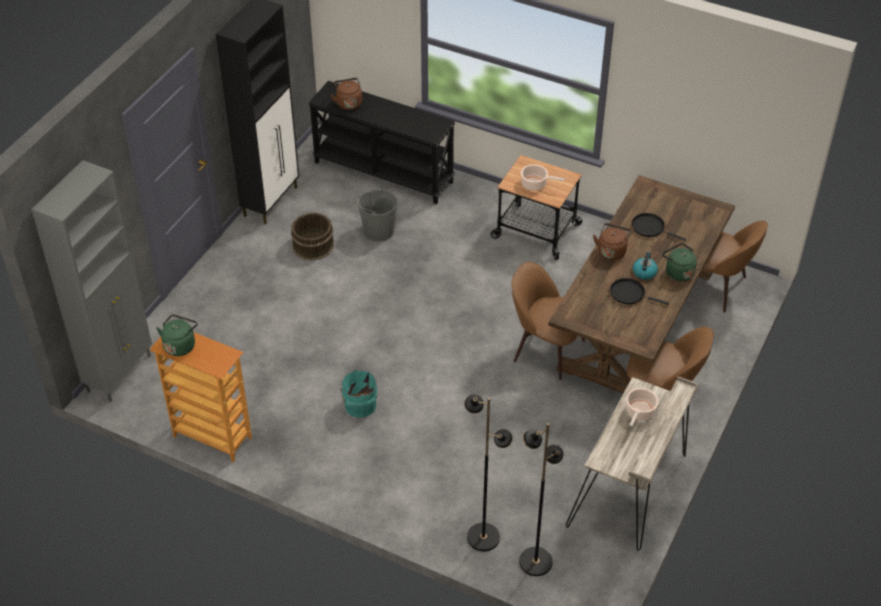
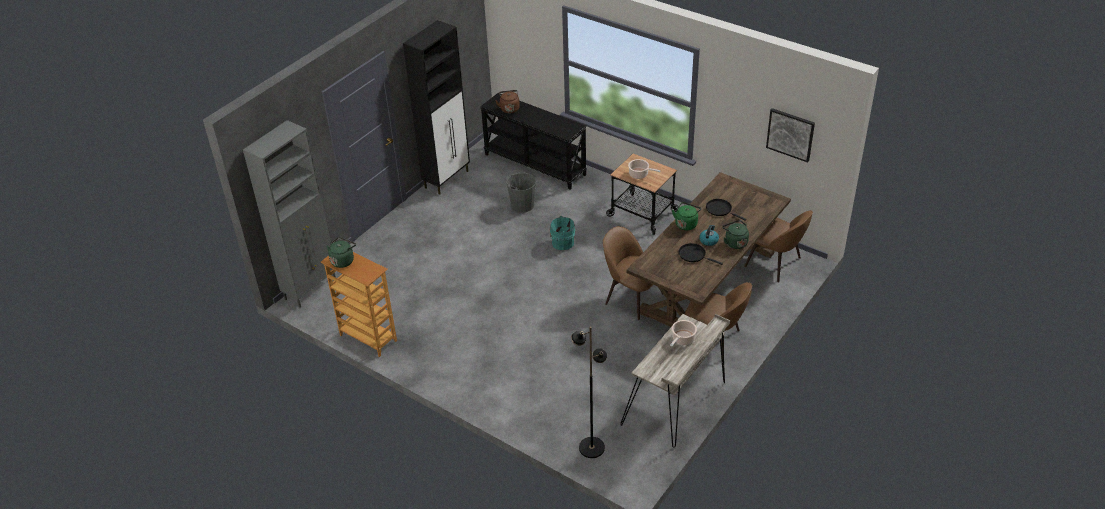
camera: 10 degrees right, 5 degrees down
brown bucket [291,212,334,261] -> none
turquoise bucket [340,369,377,417] -> turquoise bucket moved to [549,216,575,250]
black floor lamp [464,394,513,551] -> none
brown kettle [593,223,631,260] -> green kettle [672,202,701,230]
none -> picture [766,108,815,163]

